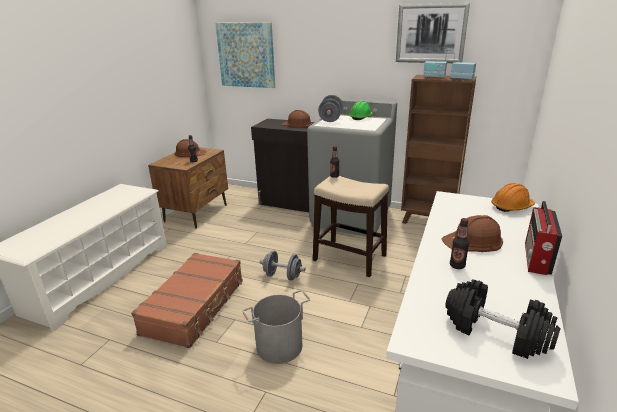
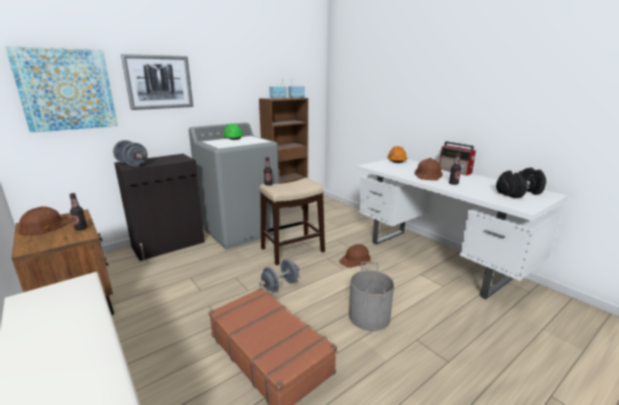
camera: 60 degrees left, 5 degrees down
brown hard hat [281,110,312,128] -> brown hard hat moved to [339,244,371,268]
grey dumbbell [318,95,343,122] -> grey dumbbell moved to [113,140,148,167]
picture [396,3,470,63] -> picture moved to [121,54,193,110]

